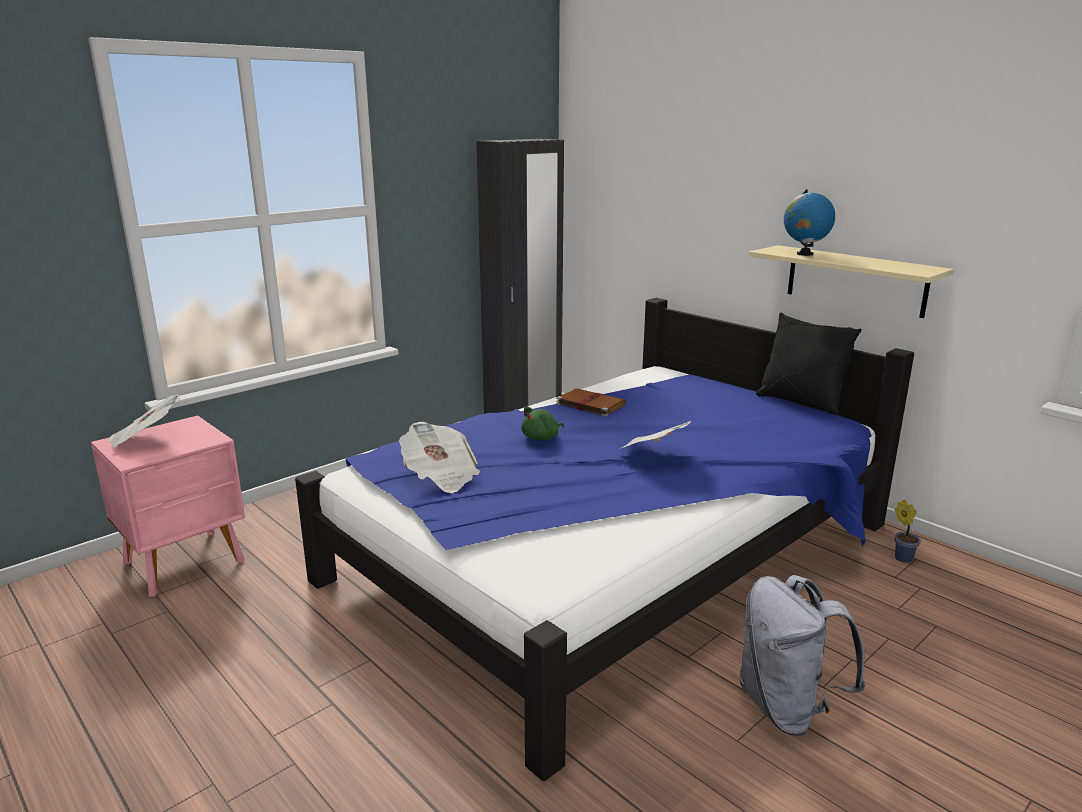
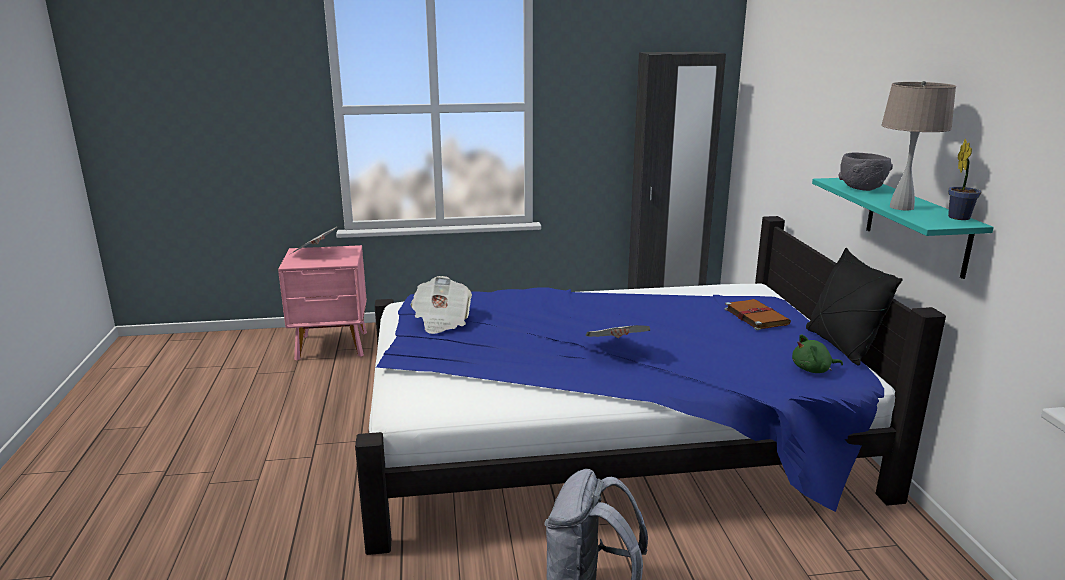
camera: 35 degrees right, 0 degrees up
green plush toy [521,406,564,440] -> green plush toy moved to [792,335,843,373]
brown book [556,388,626,417] -> brown book moved to [724,299,791,330]
beige shelf [749,245,954,318] -> turquoise shelf [812,178,994,279]
globe [784,189,835,256] -> grey bowl [838,153,893,191]
potted plant [894,500,921,563] -> potted plant moved to [948,139,981,220]
none -> beige table lamp [881,81,956,210]

